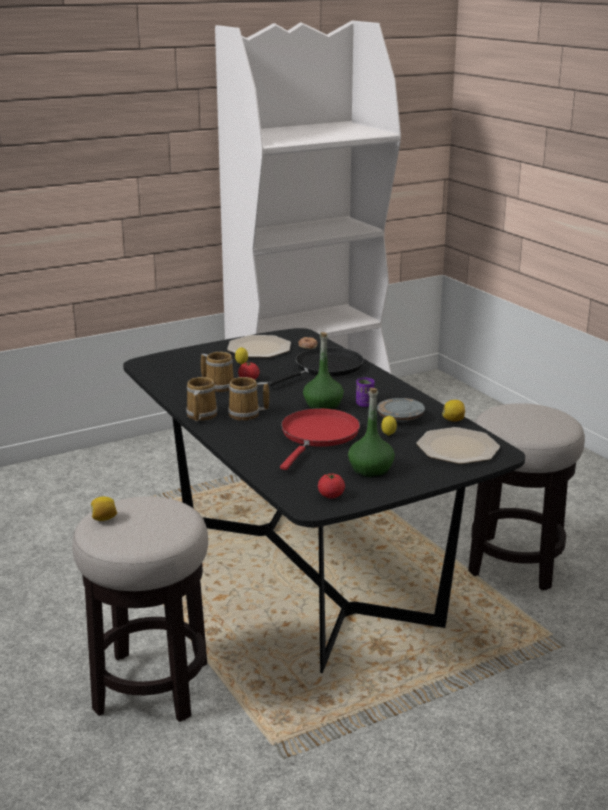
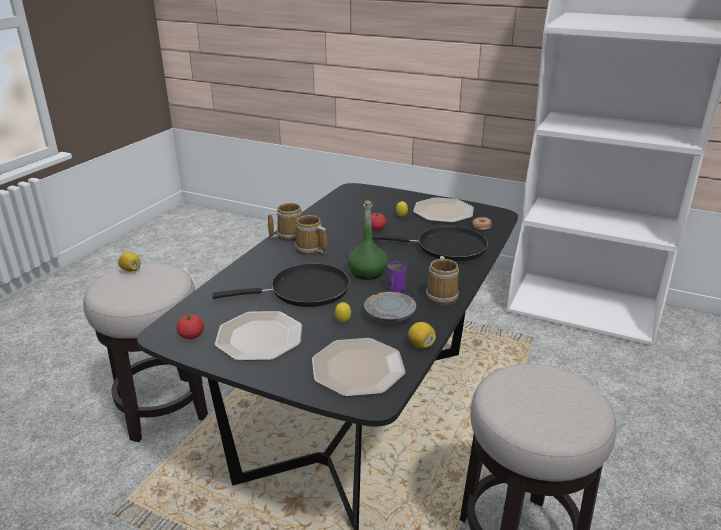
camera: 55 degrees right, 5 degrees up
mug [201,352,234,392] -> mug moved to [426,256,459,306]
red frying pan [280,408,360,470] -> black frying pan [212,263,350,307]
green bottle [348,388,395,478] -> plate [215,311,302,361]

